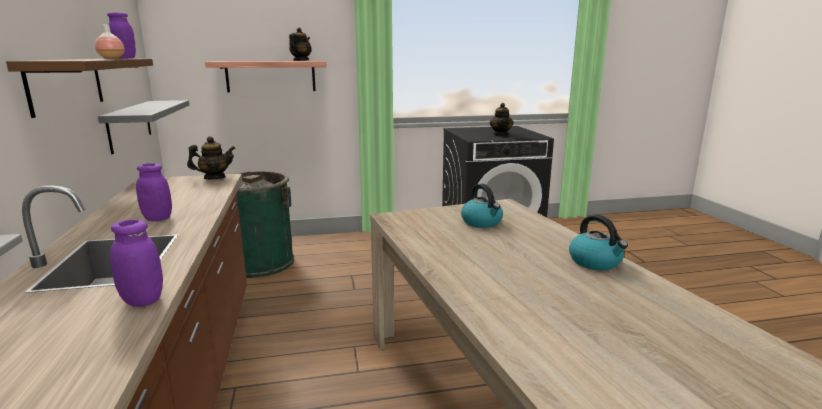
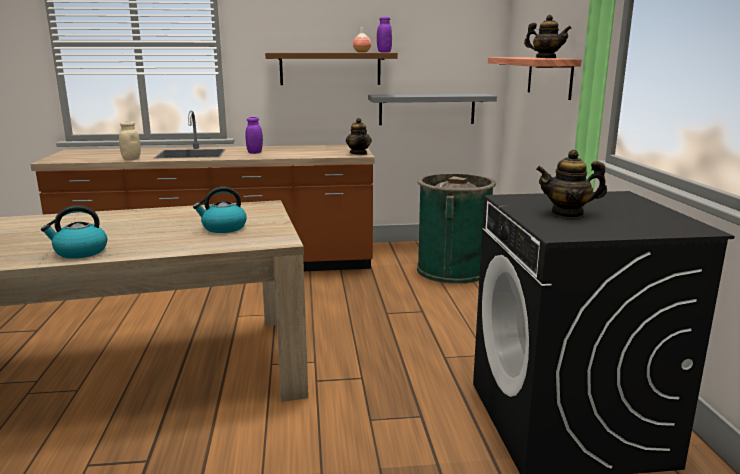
camera: 95 degrees right, 0 degrees up
purple jar [110,219,163,307] -> beige jar [119,121,141,160]

